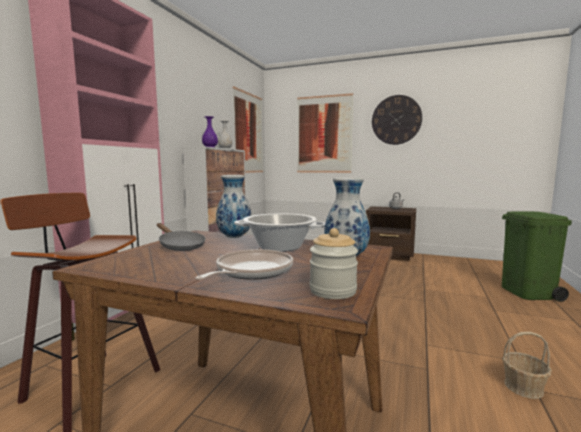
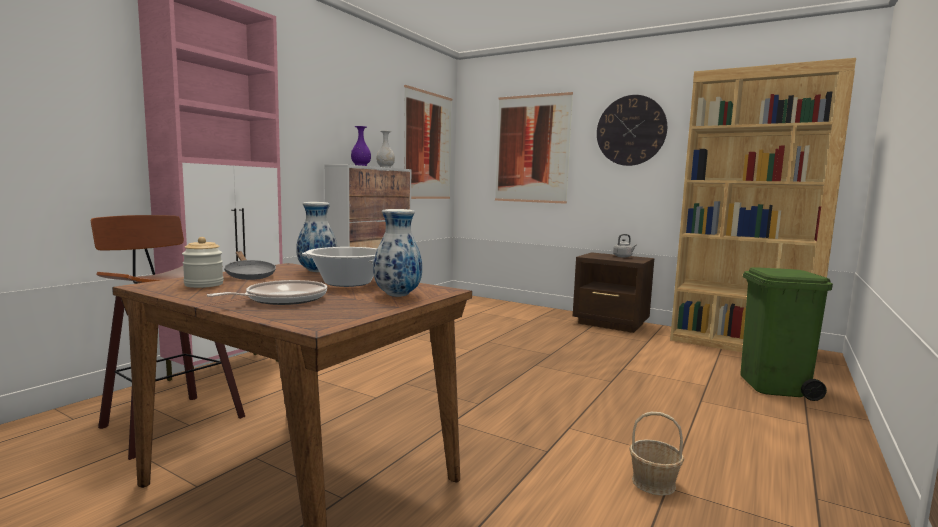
camera: 10 degrees right, 0 degrees up
jar [310,228,358,299] -> jar moved to [182,237,224,288]
none -> brown bookcase [670,58,856,352]

